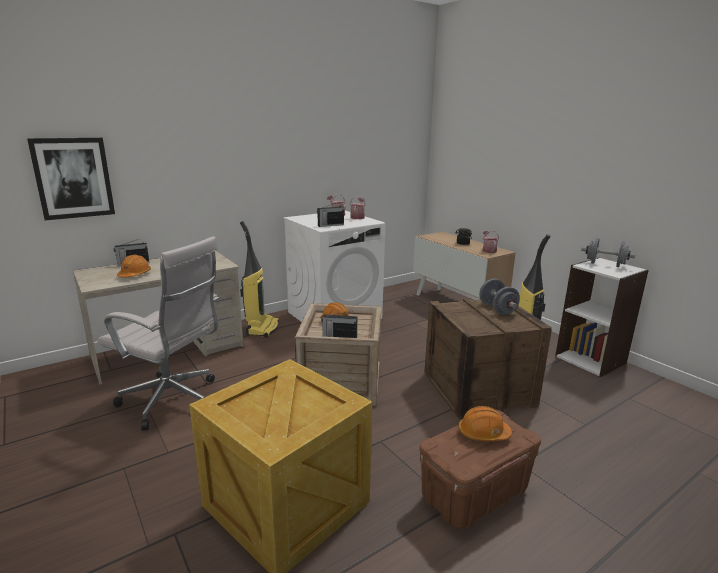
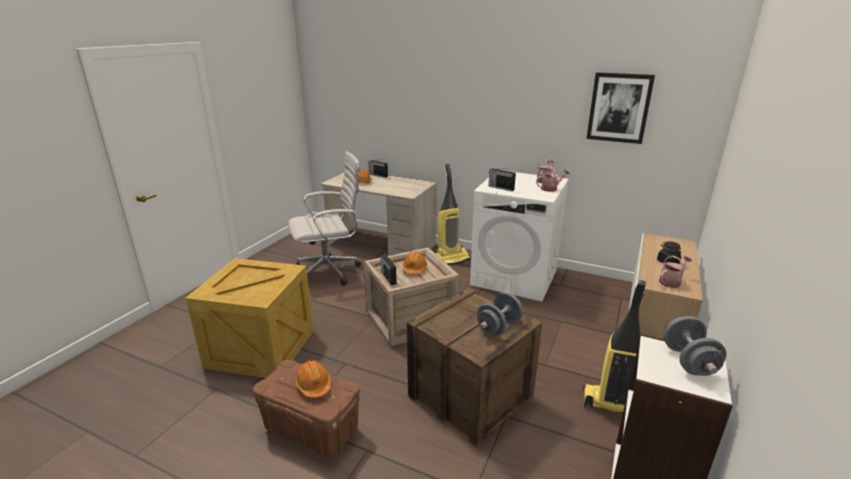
camera: 60 degrees right, 5 degrees up
picture [27,138,115,220] -> picture moved to [586,72,655,144]
white office chair [98,236,219,431] -> white office chair turned 105 degrees counterclockwise [288,151,361,286]

